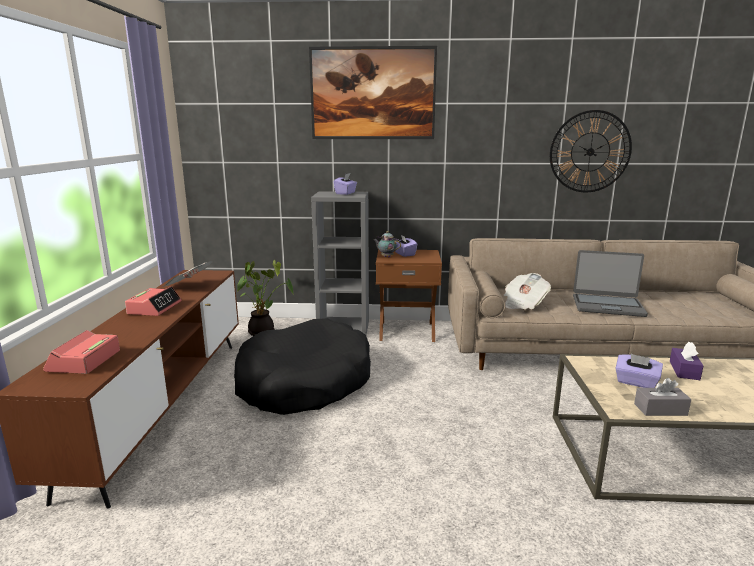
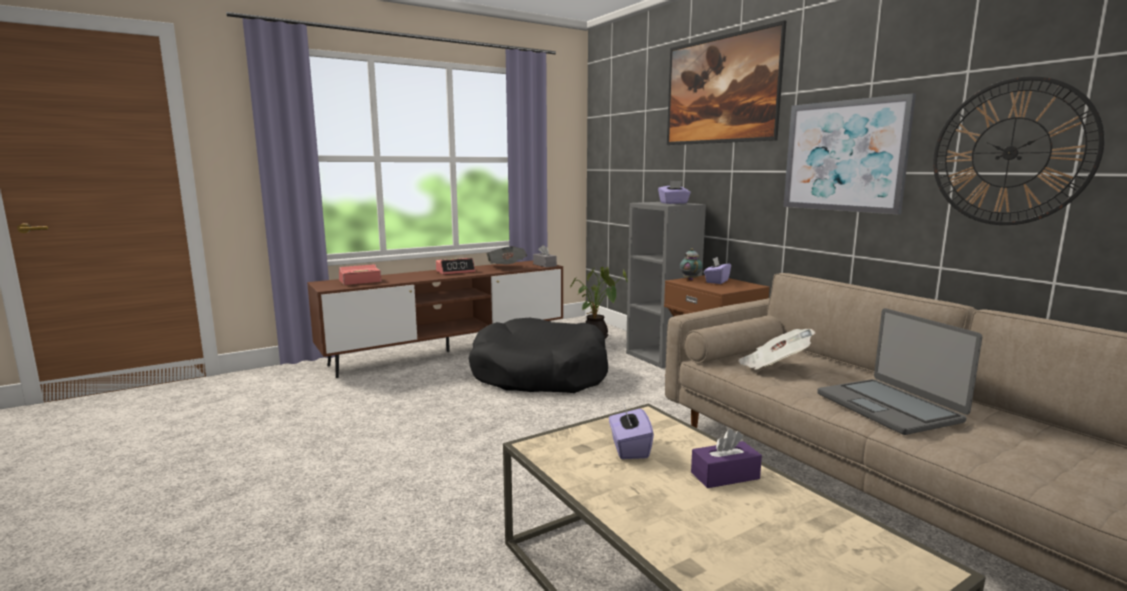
camera: 55 degrees right, 5 degrees down
grey tissue box [634,378,691,416] -> grey tissue box moved to [533,245,557,267]
none -> picture [783,93,916,215]

